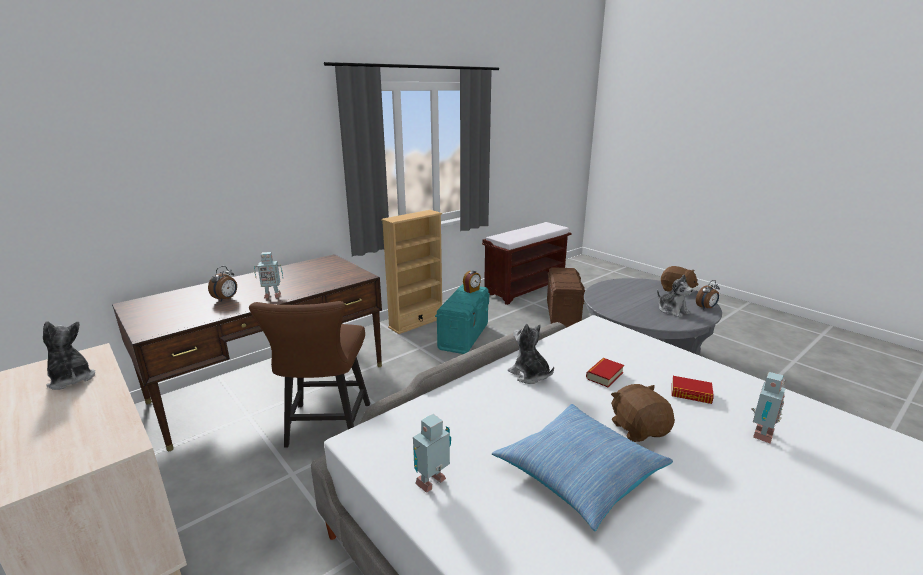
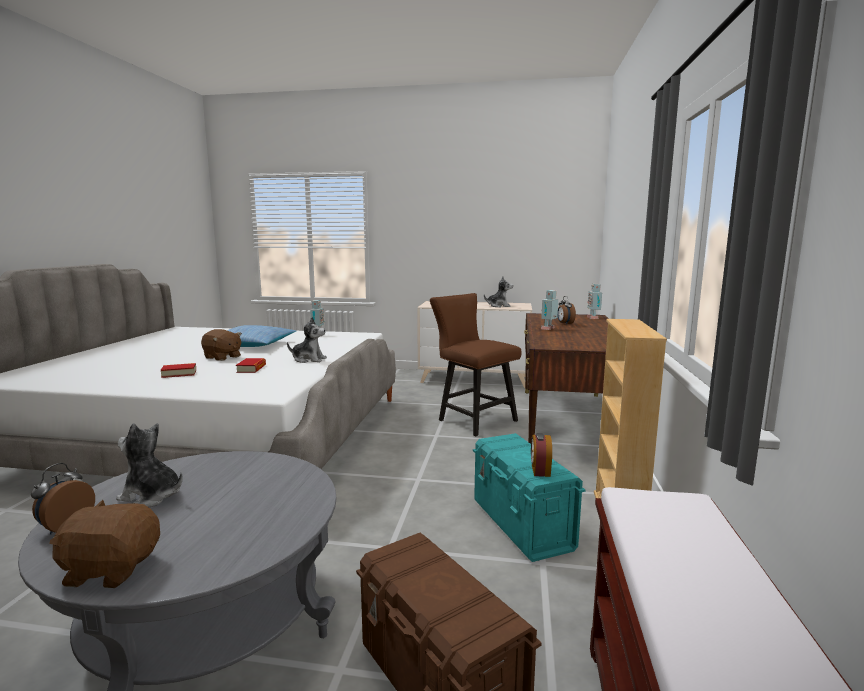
camera: 140 degrees right, 10 degrees down
toy robot [751,372,786,443] -> toy robot moved to [587,284,602,319]

